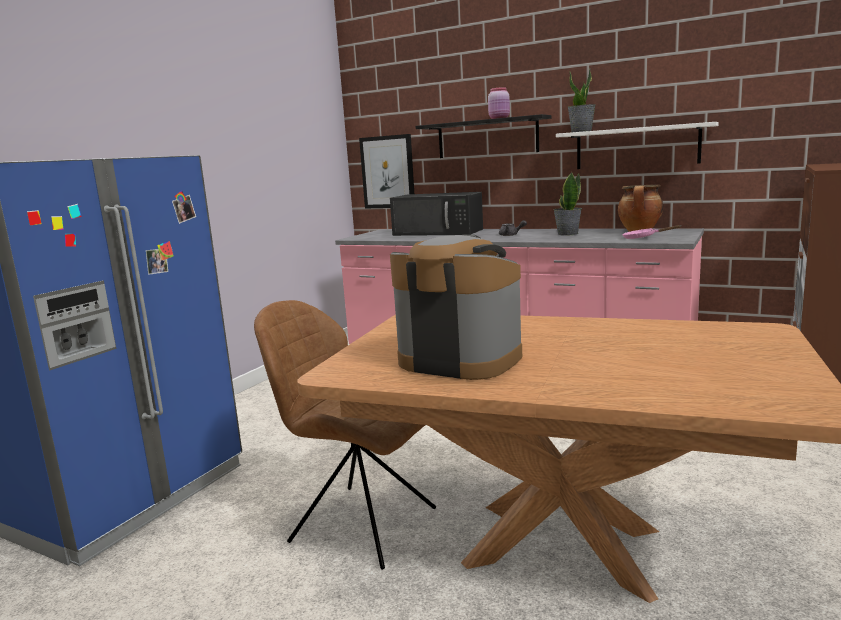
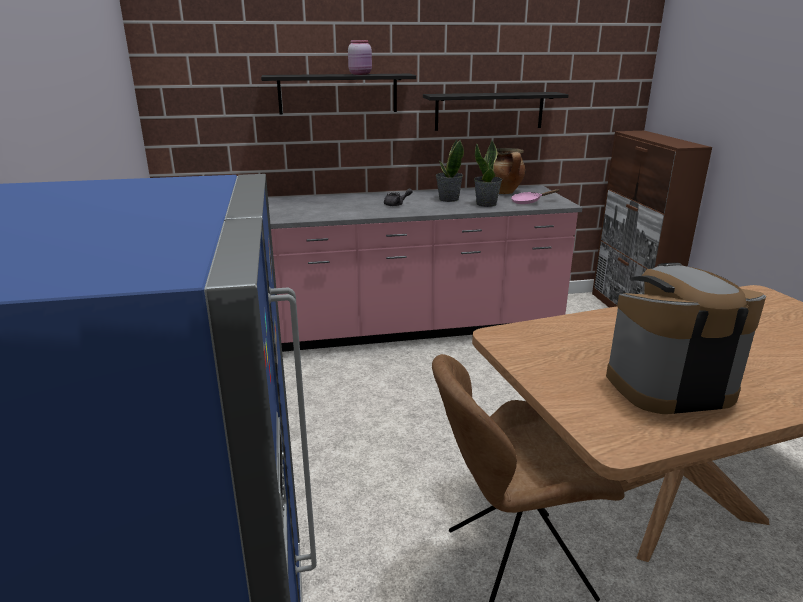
camera: 40 degrees left, 10 degrees up
picture [359,134,414,208] -> none
black microwave [390,192,483,236] -> none
white shelf [556,122,719,169] -> black shelf [423,92,569,131]
potted plant [568,68,596,132] -> potted plant moved to [474,140,502,207]

